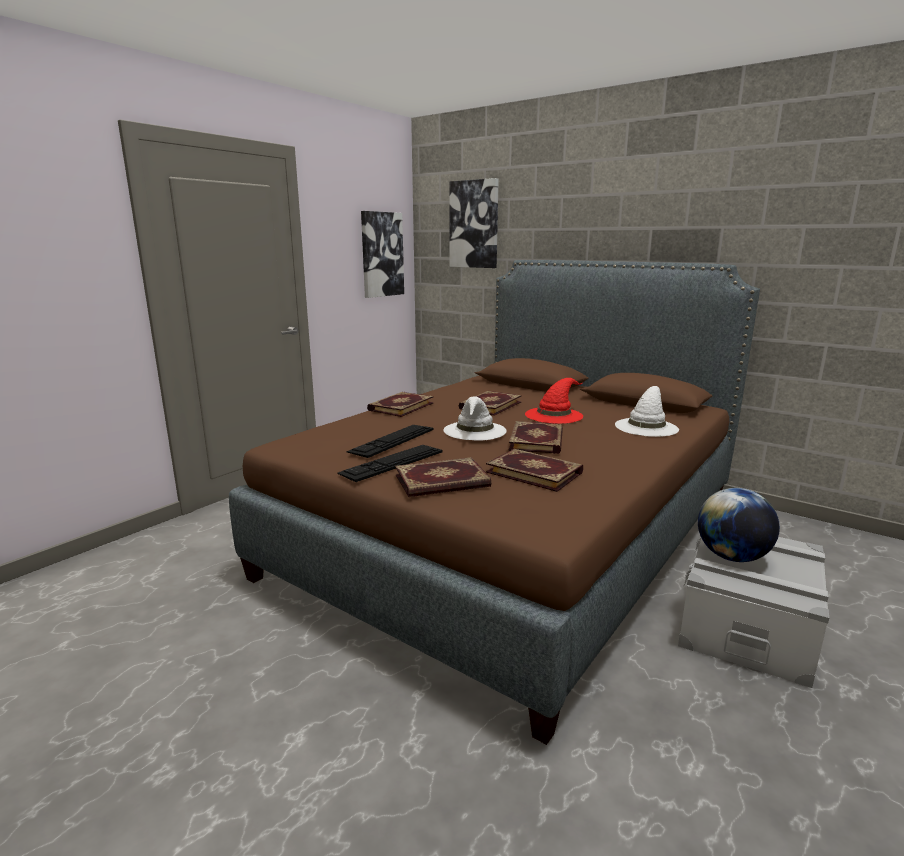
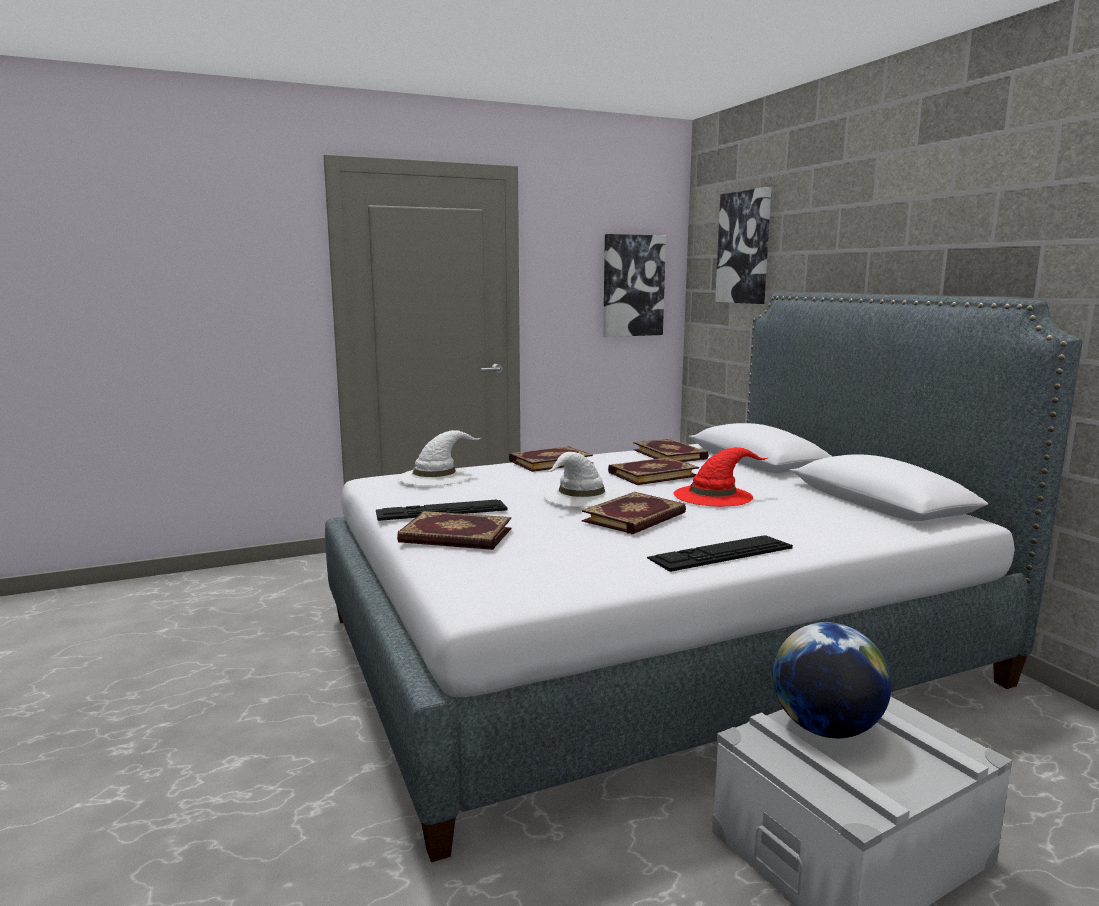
camera: 30 degrees right, 5 degrees down
brown bed [229,260,760,745] -> grey bed [325,293,1082,862]
keyboard [347,425,434,458] -> keyboard moved to [647,535,793,572]
book [486,449,583,492] -> book moved to [633,439,709,462]
white hat [615,386,679,437] -> white hat moved to [398,430,481,486]

